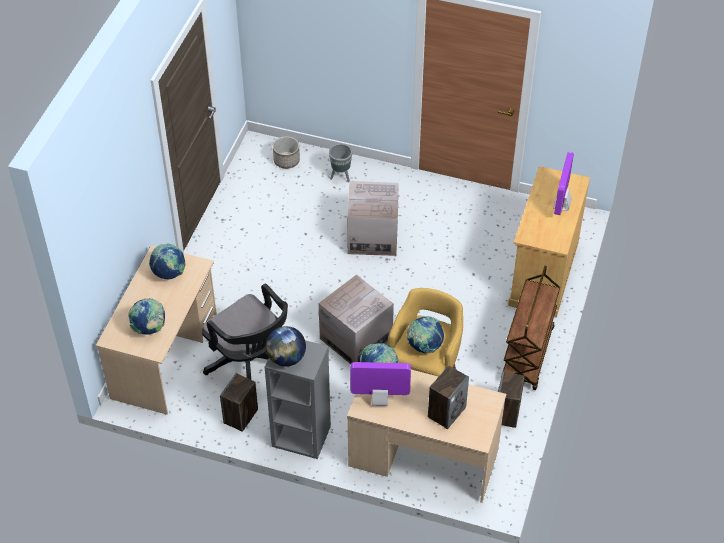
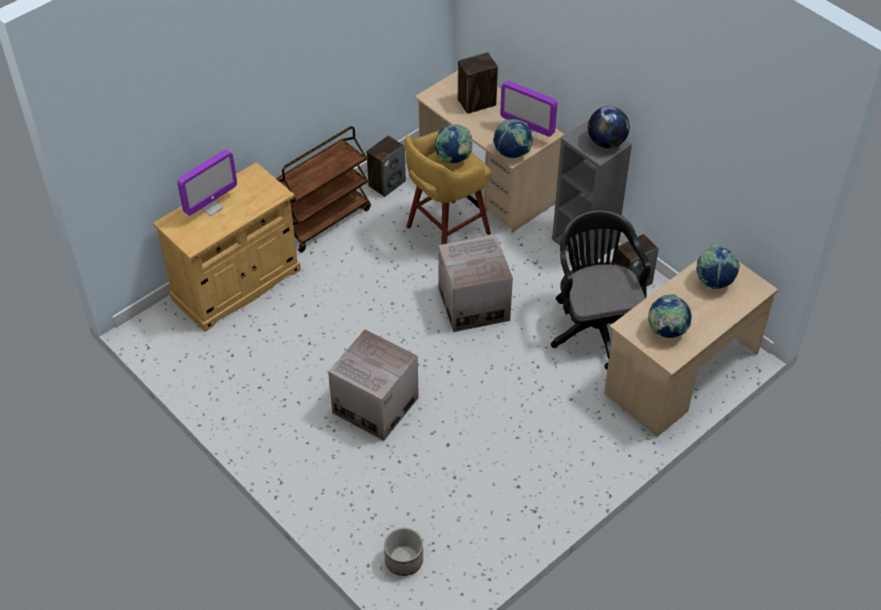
camera: 150 degrees left, 0 degrees up
grey planter [329,144,352,182] -> none

